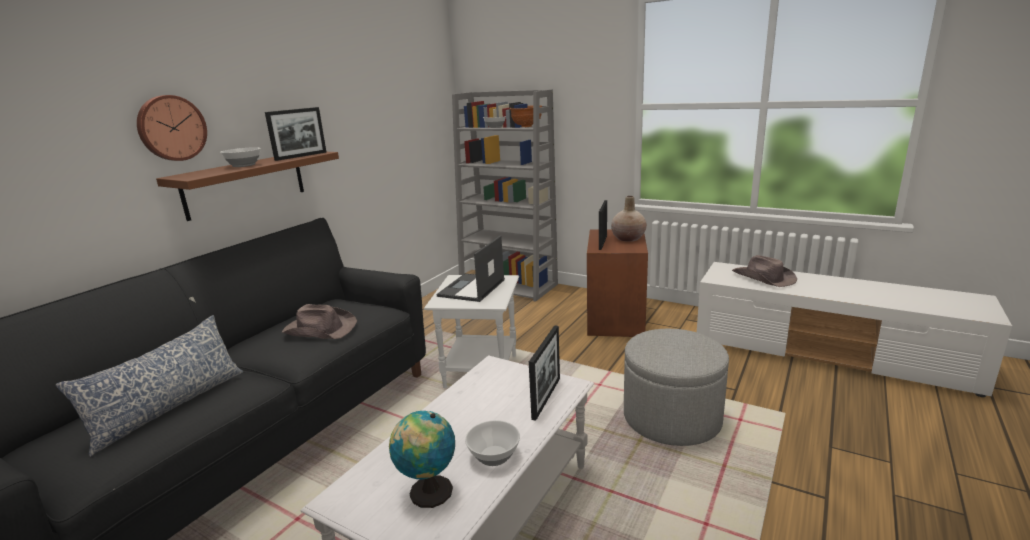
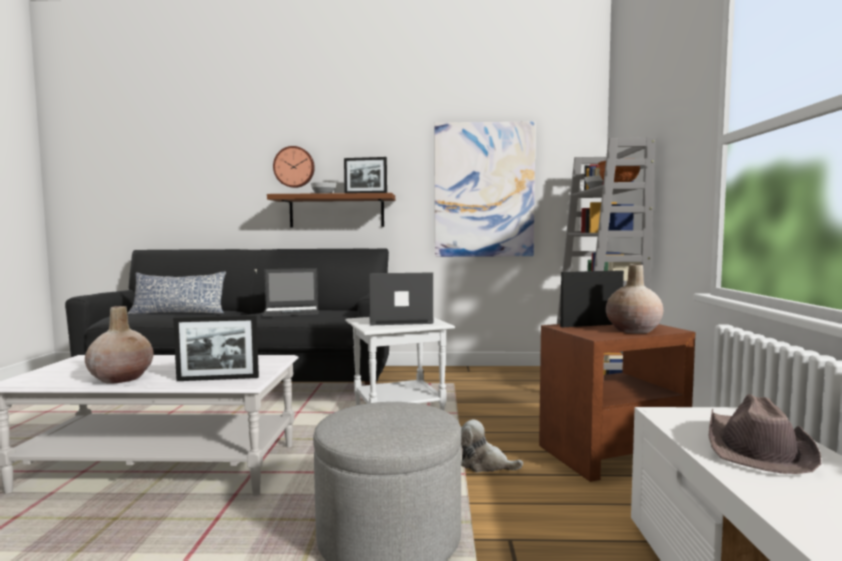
camera: 60 degrees right, 15 degrees down
brown hat [281,304,357,339] -> laptop [262,268,319,317]
globe [389,411,455,508] -> none
bowl [465,420,520,466] -> beige vase [85,306,153,384]
none -> picture [434,121,536,257]
none -> plush toy [461,419,523,473]

